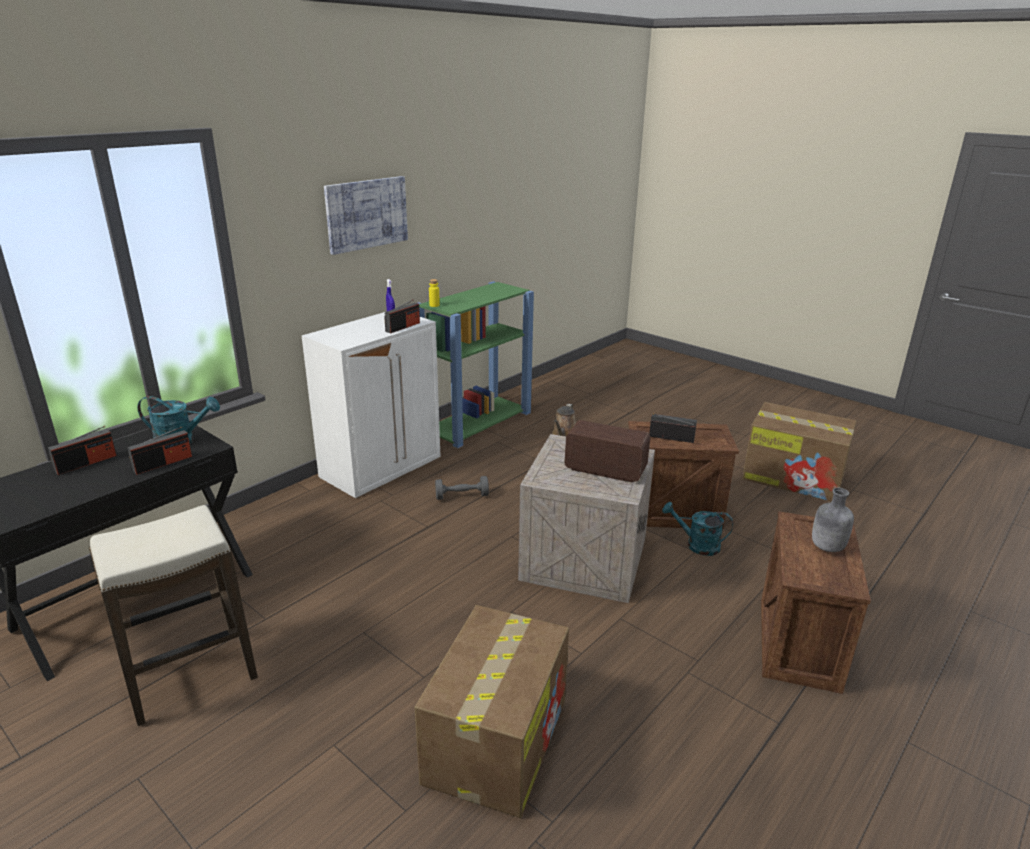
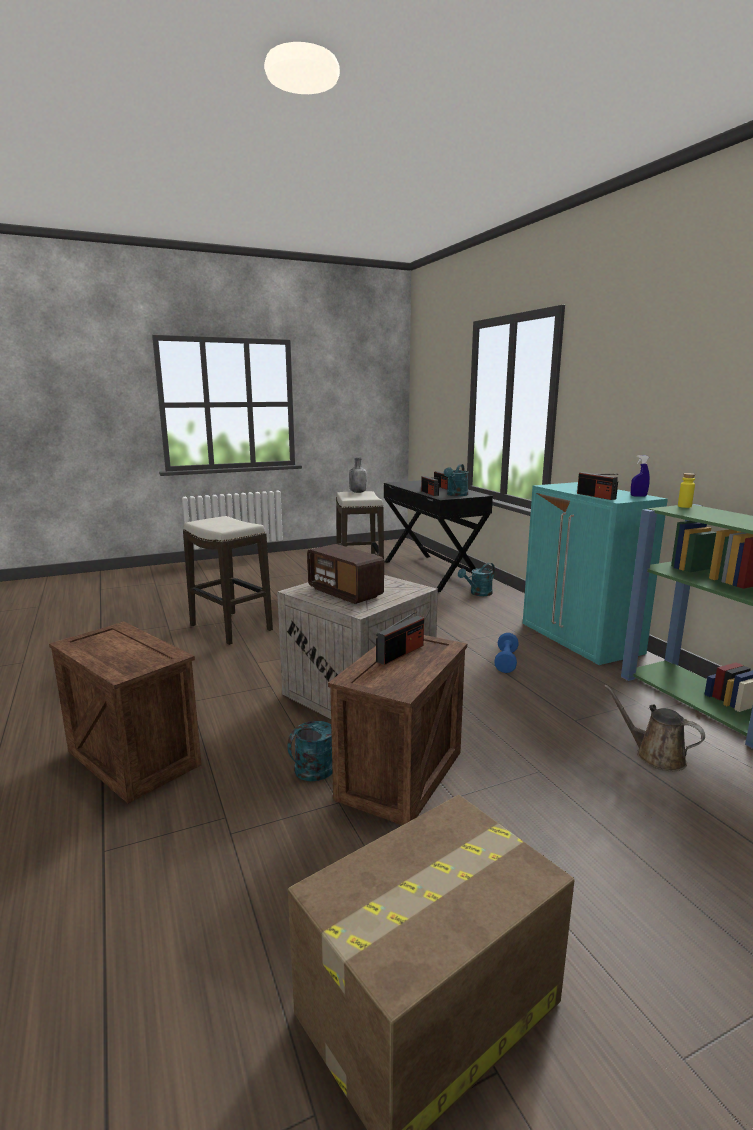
camera: 115 degrees right, 10 degrees down
white cabinet [302,312,441,498] -> turquoise cabinet [523,482,668,665]
picture [324,176,408,255] -> none
cardboard box [415,605,569,818] -> stool [183,516,273,645]
grey dumbbell [435,476,489,500] -> blue dumbbell [494,633,519,673]
radio [565,420,650,482] -> radio turned 90 degrees clockwise [307,544,384,604]
grey bottle [812,488,854,552] -> grey bottle moved to [349,458,367,493]
none -> turquoise watering can [458,563,495,596]

